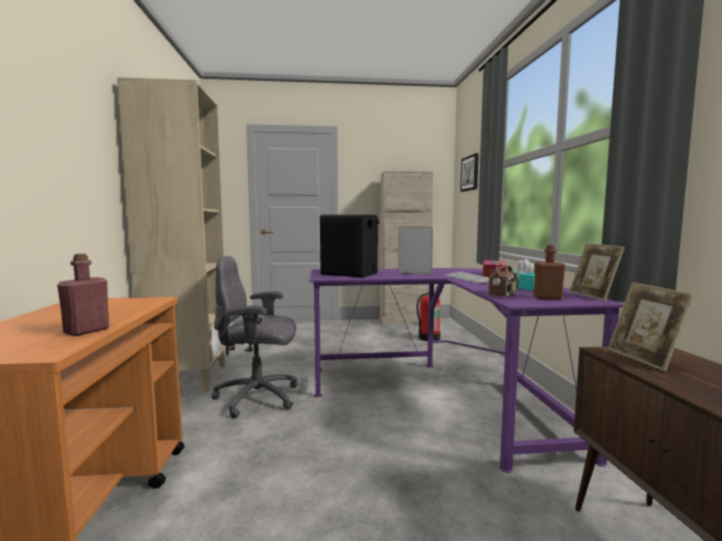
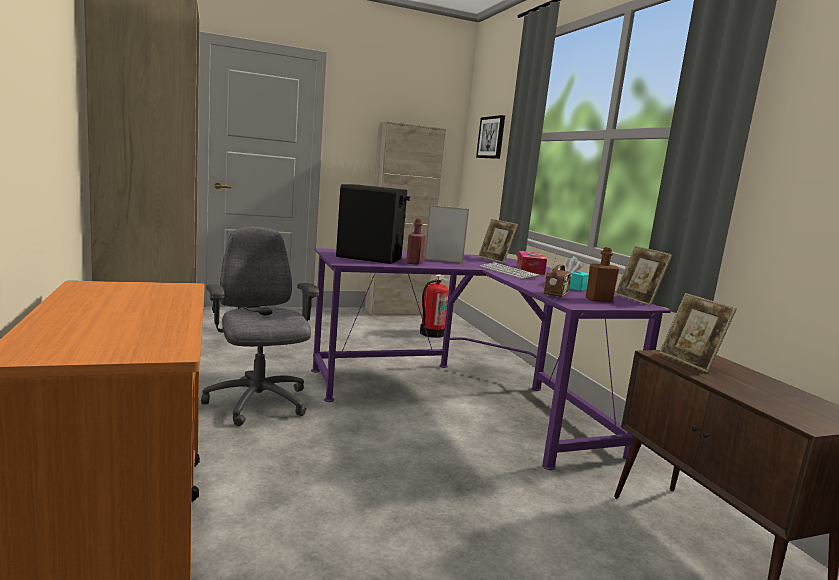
camera: 15 degrees left, 5 degrees up
red bottle [57,254,109,336] -> red bottle moved to [406,218,425,265]
grey office chair [211,256,298,419] -> grey office chair turned 75 degrees clockwise [201,227,319,426]
none -> picture frame [478,219,518,263]

